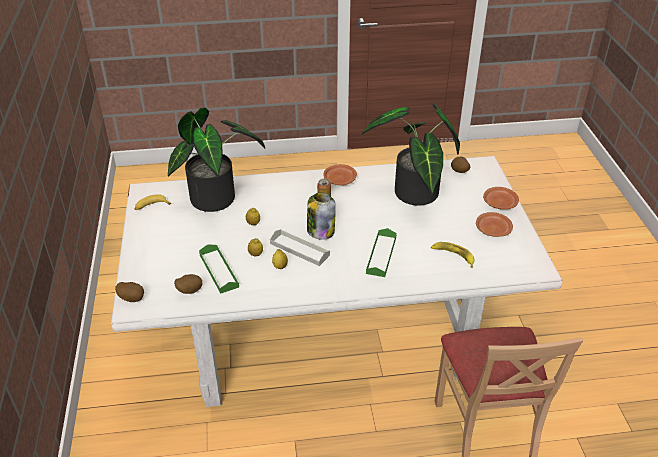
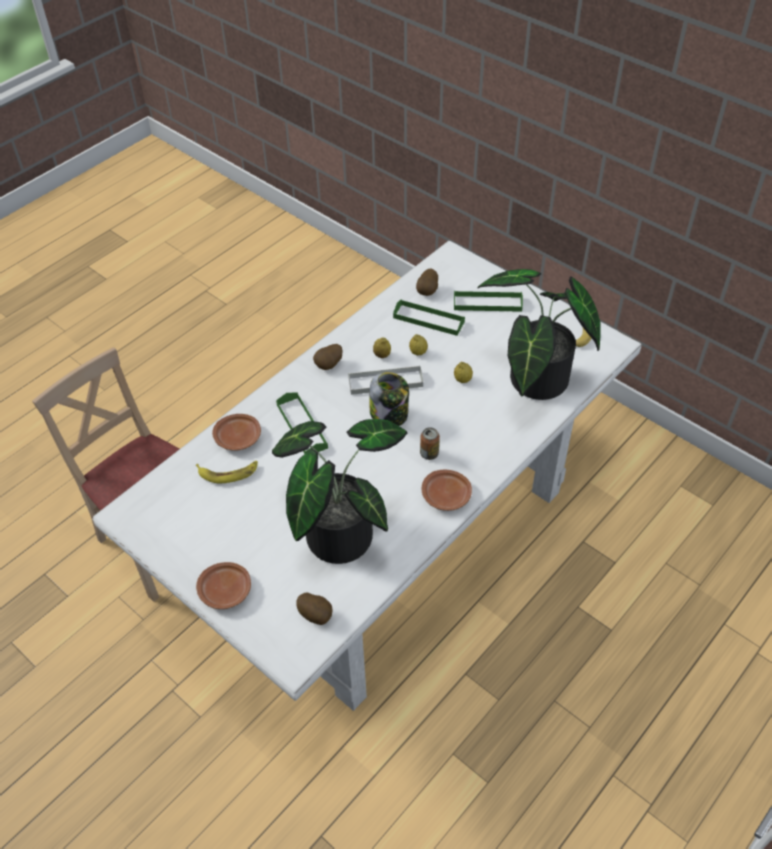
camera: 140 degrees right, 10 degrees up
potato [115,282,144,302] -> potato moved to [313,344,342,370]
brown plate [476,212,513,237] -> brown plate moved to [212,414,261,451]
none -> green tray [454,291,523,312]

